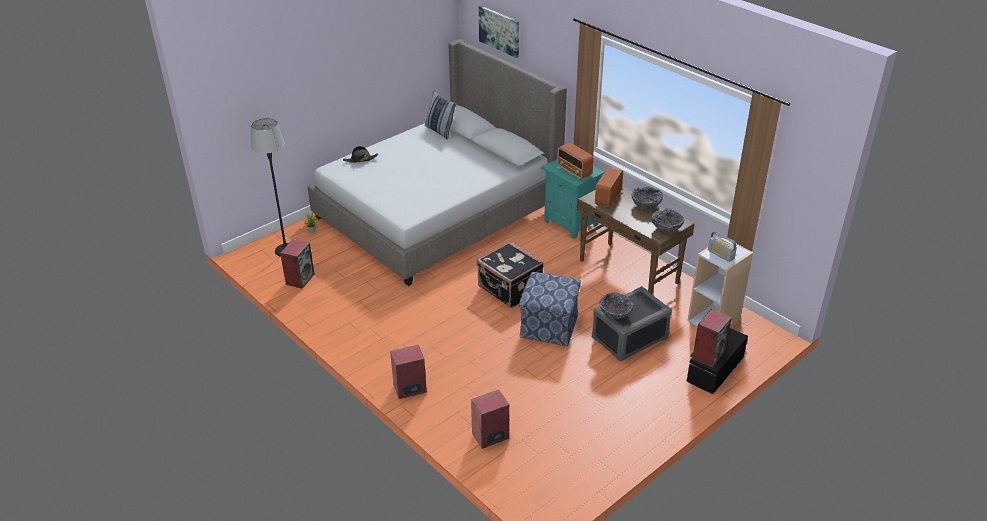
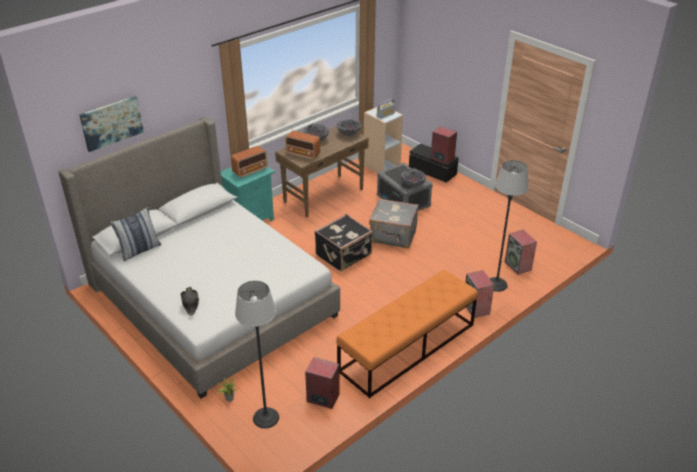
camera: 90 degrees left, 0 degrees up
ottoman [519,272,581,346] -> grey suitcase [369,199,419,249]
none -> orange bench [336,270,478,398]
none -> floor lamp [489,160,528,292]

